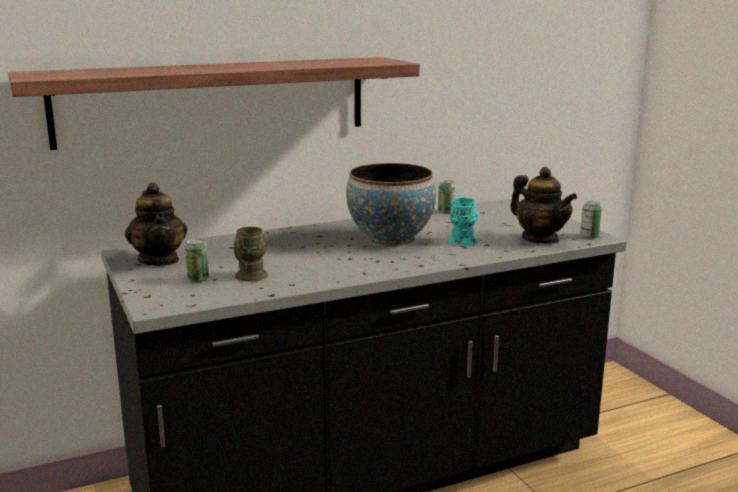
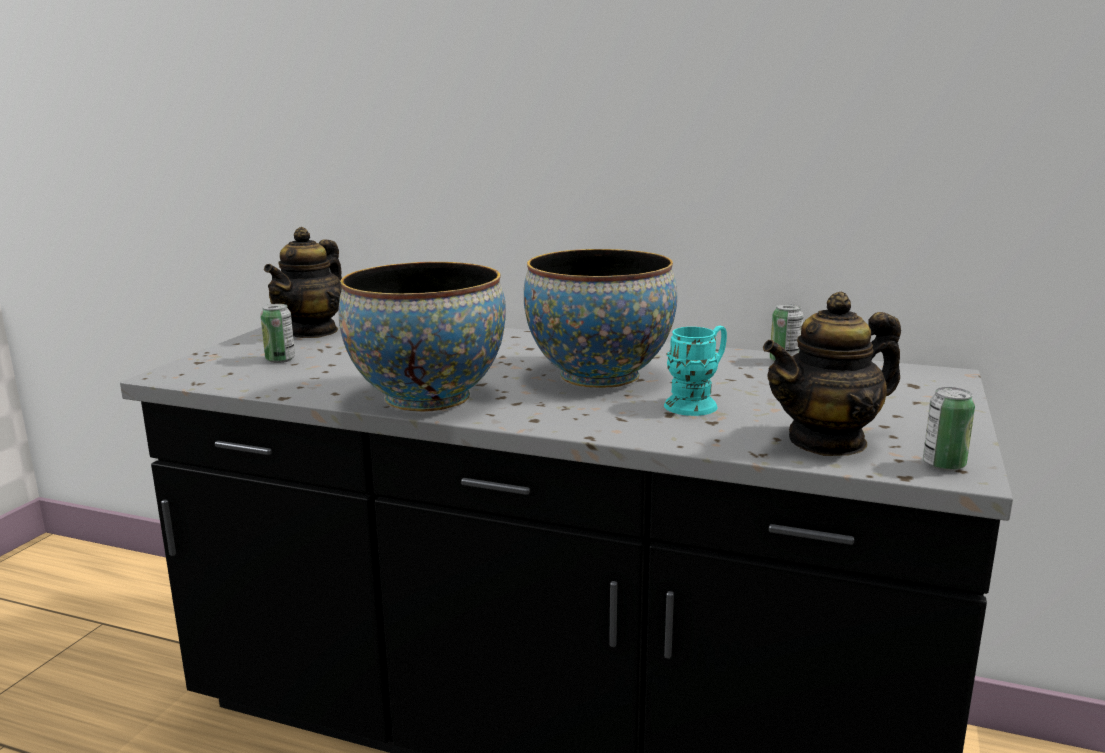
camera: 45 degrees right, 0 degrees up
shelf [8,57,420,150] -> none
brown mug [234,227,268,281] -> none
teapot [510,167,577,244] -> teapot turned 60 degrees clockwise [763,292,901,456]
none -> bowl [338,262,506,412]

